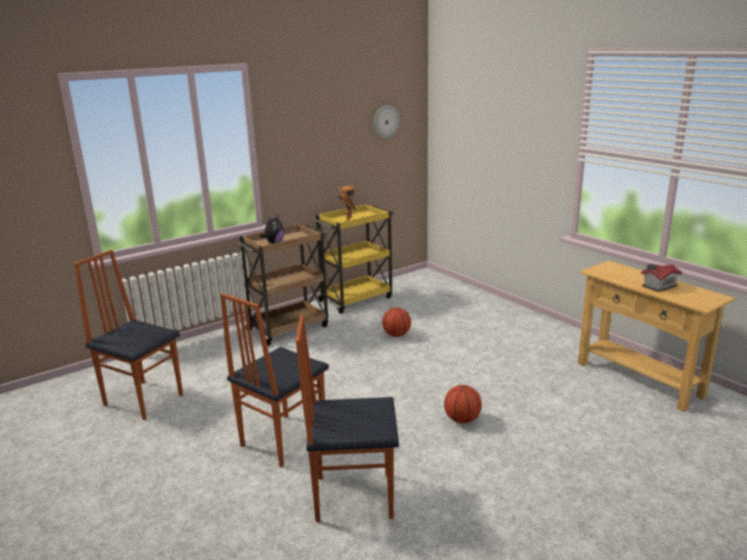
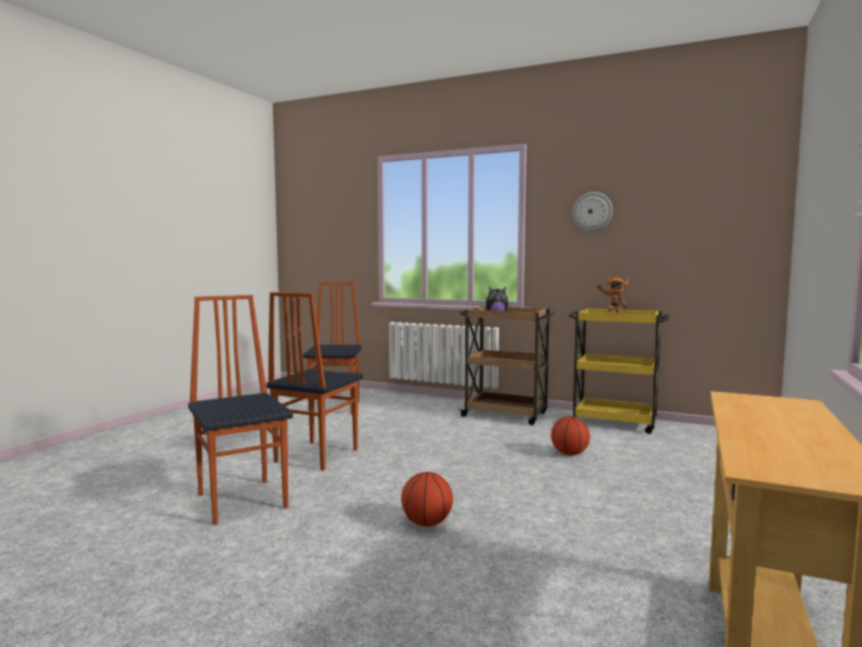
camera: 60 degrees right, 15 degrees down
chair [220,293,329,467] -> chair turned 75 degrees counterclockwise [267,292,363,471]
wall clock [373,105,400,139] -> wall clock moved to [573,192,613,232]
toy house [641,264,682,292] -> none

